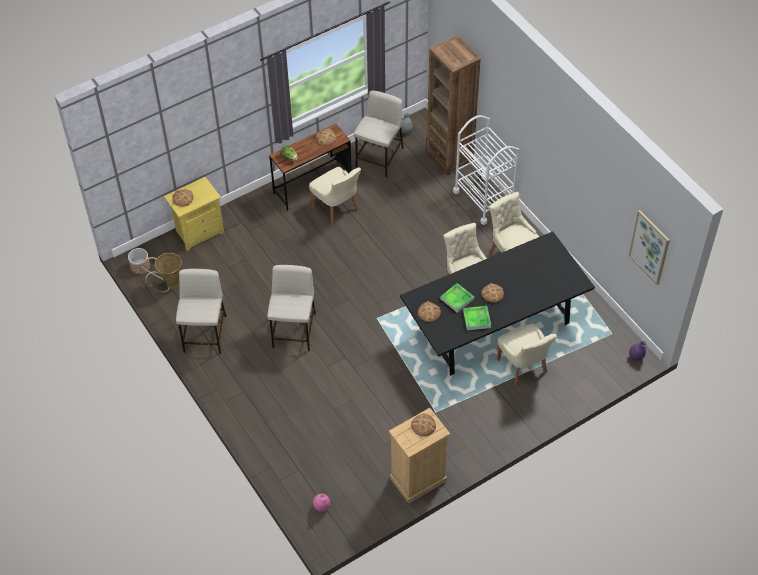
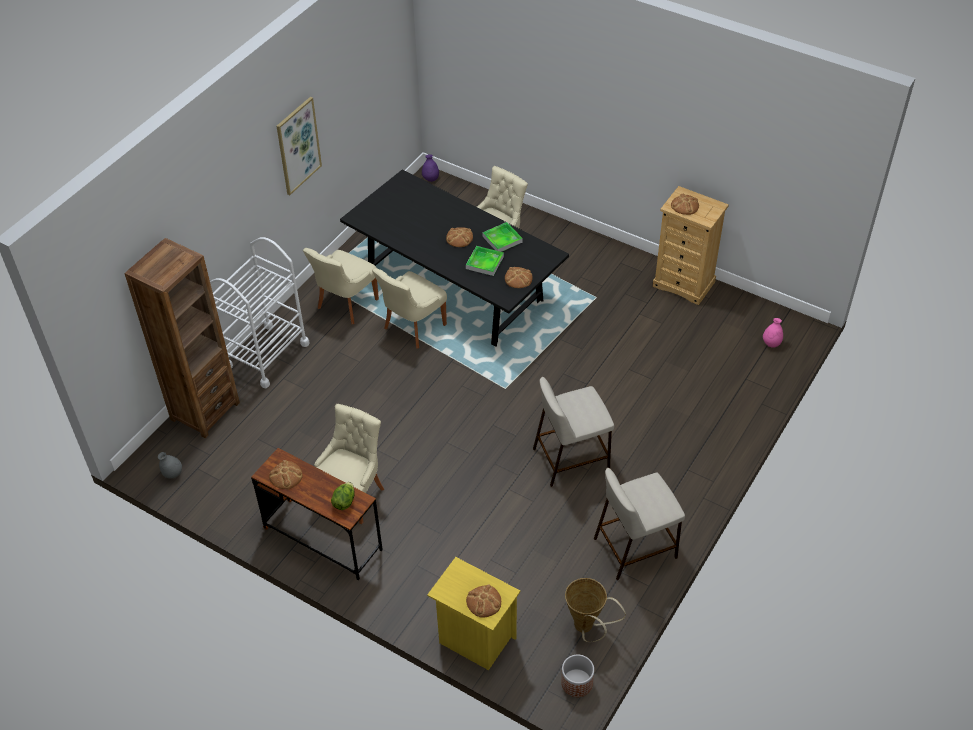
camera: 115 degrees left, 5 degrees down
beige stool [354,91,404,177] -> none
picture [629,210,670,285] -> picture moved to [277,97,322,195]

